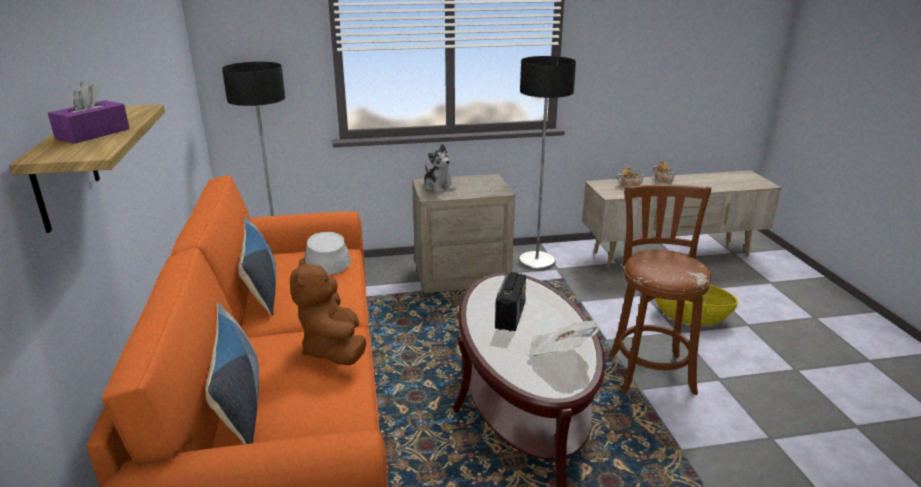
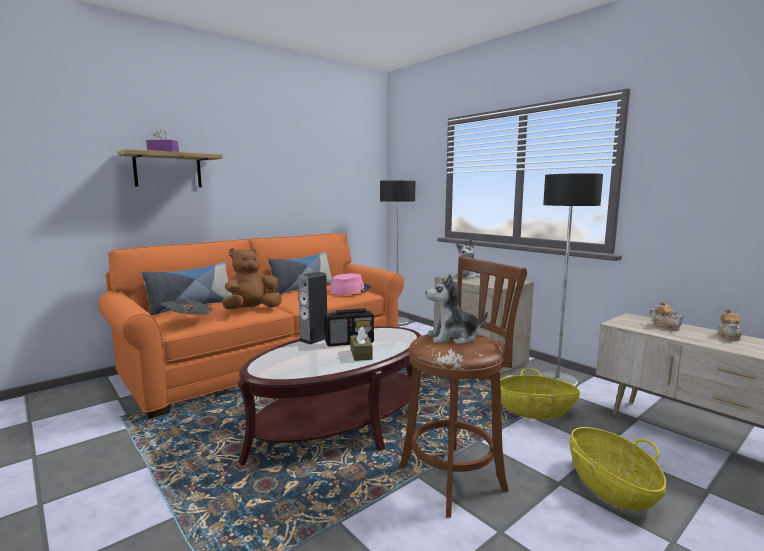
camera: 60 degrees right, 15 degrees down
grey hat [304,232,351,275] -> pink hat [330,273,370,295]
newspaper [527,320,599,357] -> newspaper moved to [160,299,213,315]
none -> speaker [298,272,327,345]
none -> brown tissue box [350,327,373,361]
none -> plush toy [425,274,488,345]
none -> basket [500,368,580,420]

